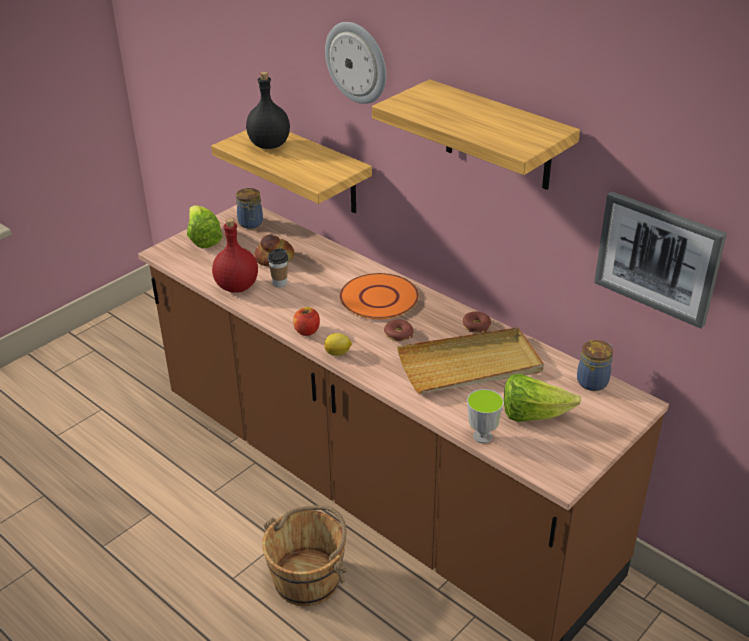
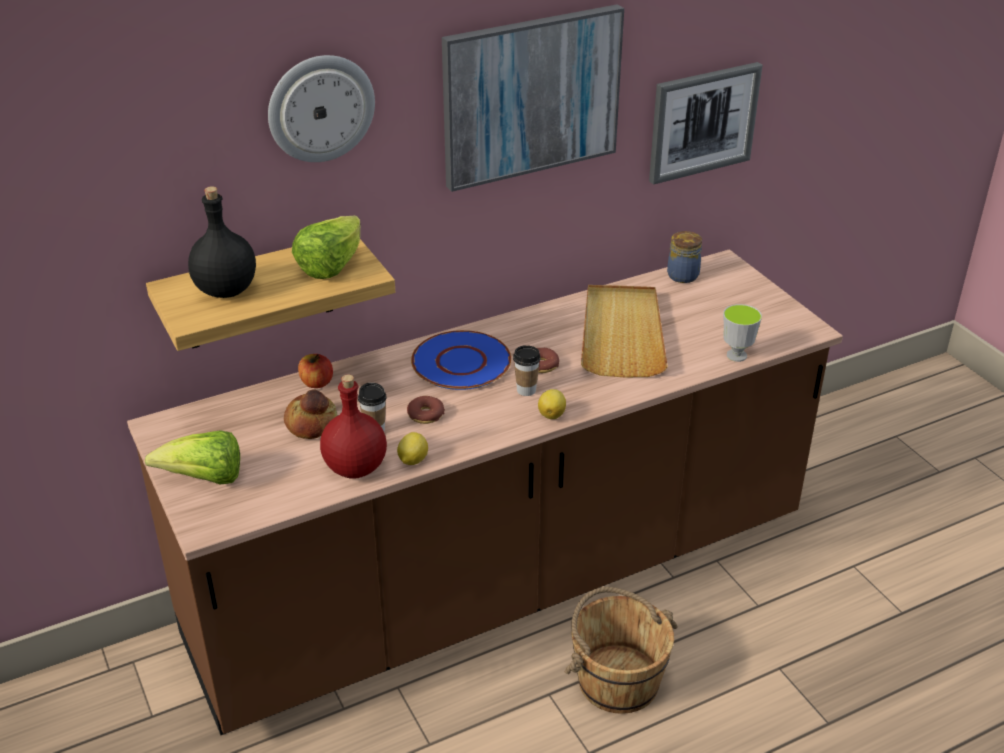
camera: 70 degrees left, 0 degrees up
jar [236,188,263,229] -> none
apple [293,307,320,336] -> apple moved to [298,354,333,388]
orange plate [340,273,419,319] -> blue plate [411,330,511,390]
shelf [372,79,580,190] -> picture [442,4,624,192]
donut [463,311,491,333] -> donut moved to [407,396,445,424]
lettuce [504,374,581,422] -> lettuce moved to [292,216,360,279]
none -> lemon [397,432,428,465]
none -> cup [513,345,541,396]

